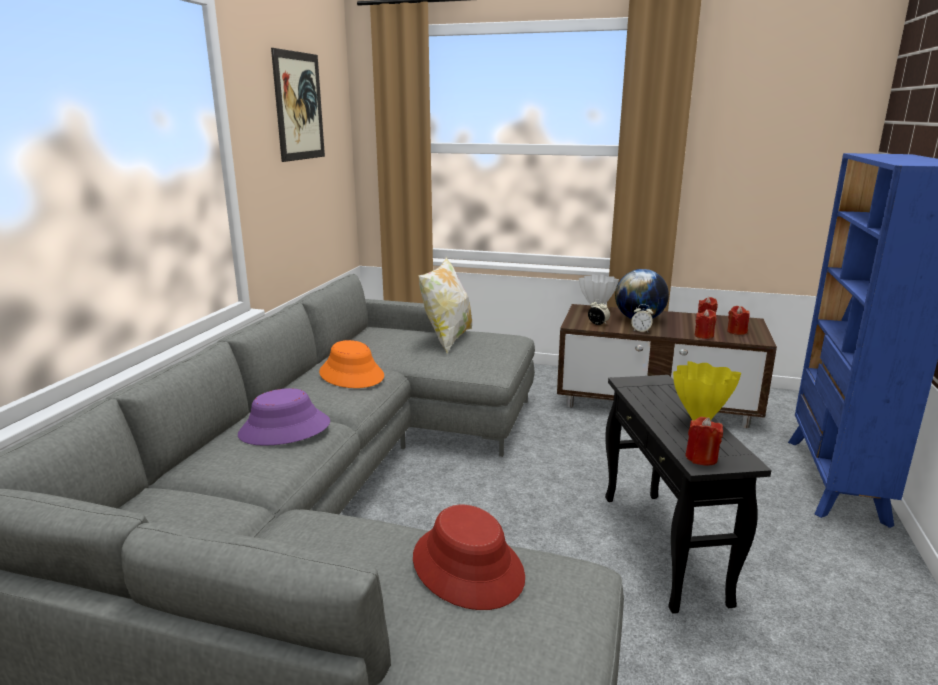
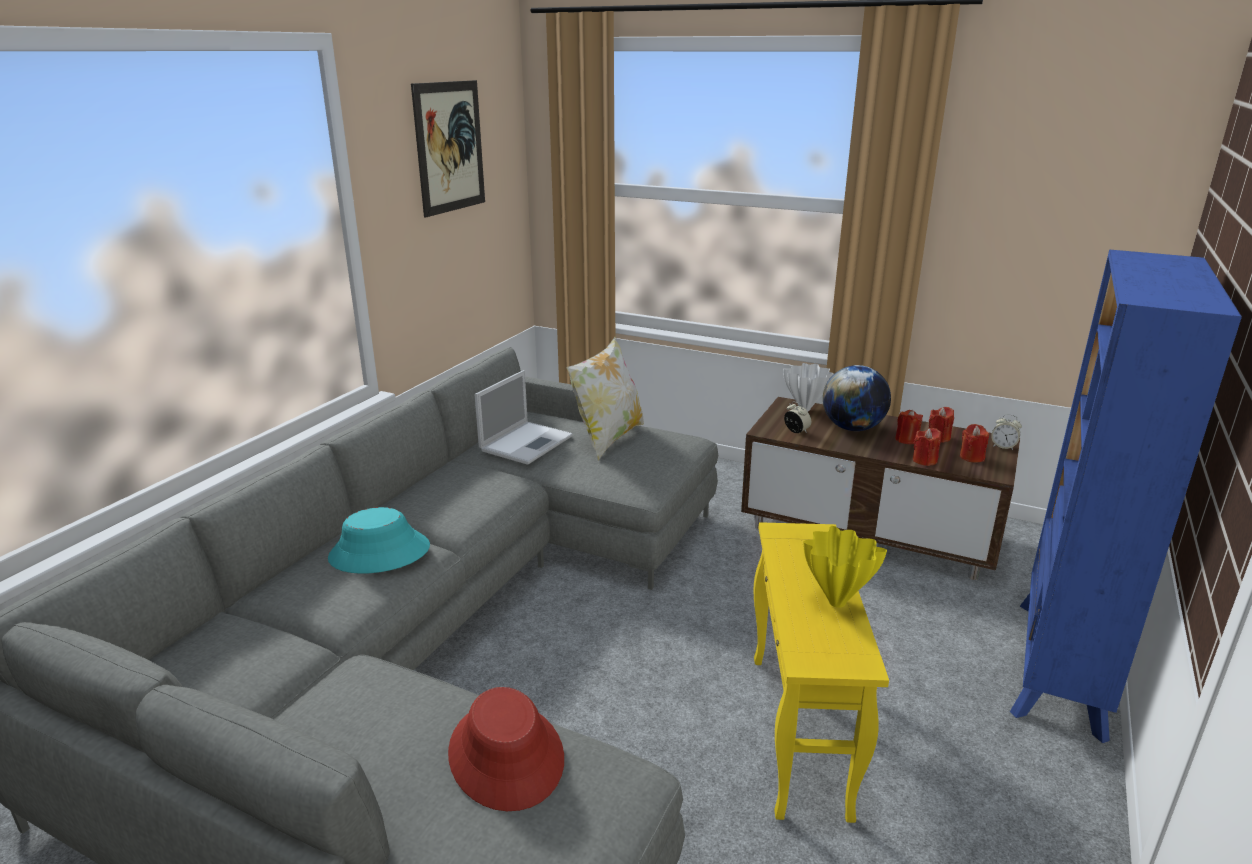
camera: 10 degrees right, 5 degrees up
purple hat [238,388,330,446] -> turquoise hat [328,507,430,574]
orange hat [319,340,384,388] -> none
black side table [605,375,771,614] -> yellow side table [754,522,889,823]
alarm clock [631,304,653,333] -> alarm clock moved to [991,414,1022,450]
red candle [686,417,723,466] -> red candle moved to [895,410,923,444]
none -> laptop [475,370,573,465]

